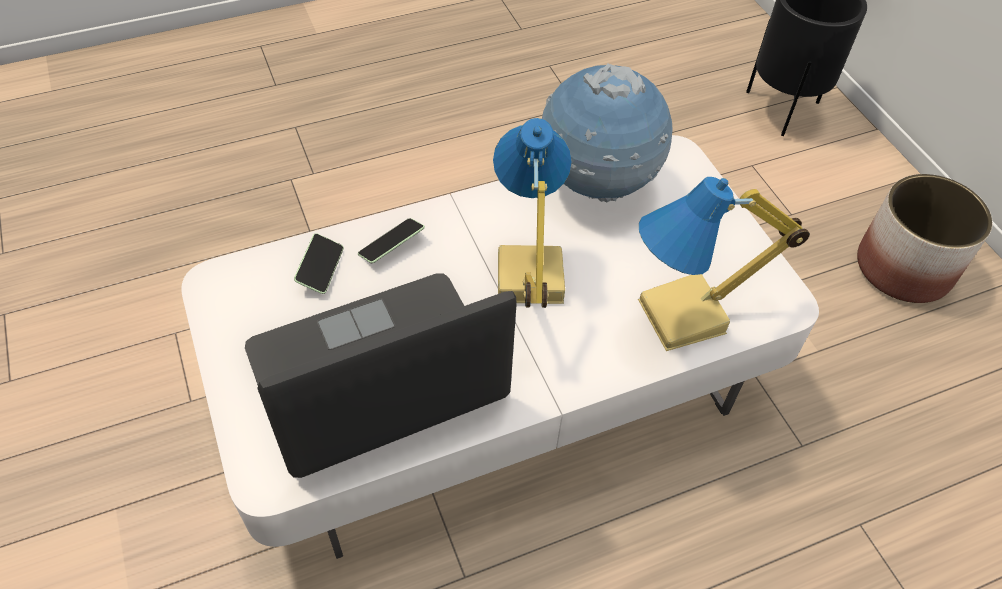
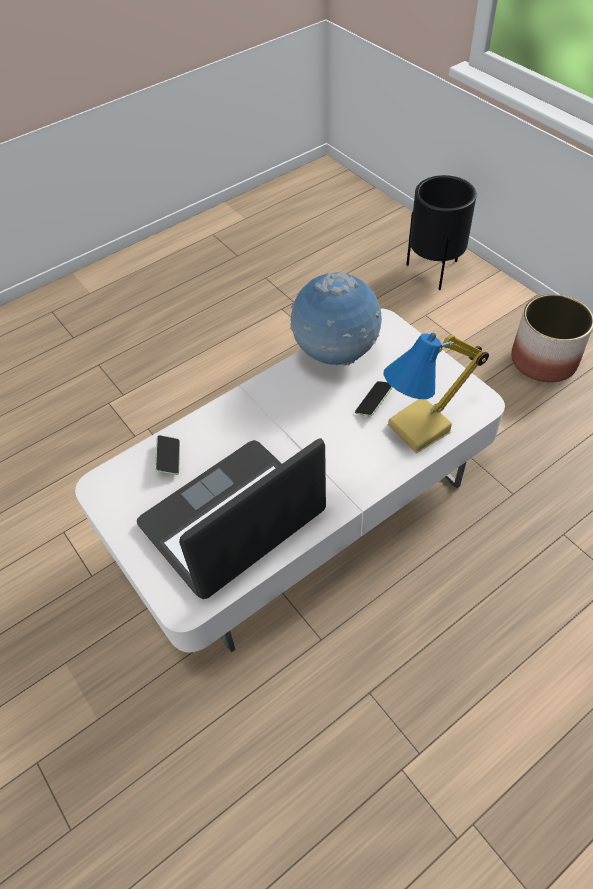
camera: 10 degrees left, 0 degrees up
phone [358,218,425,263] -> phone moved to [355,381,393,416]
table lamp [493,118,572,308] -> none

